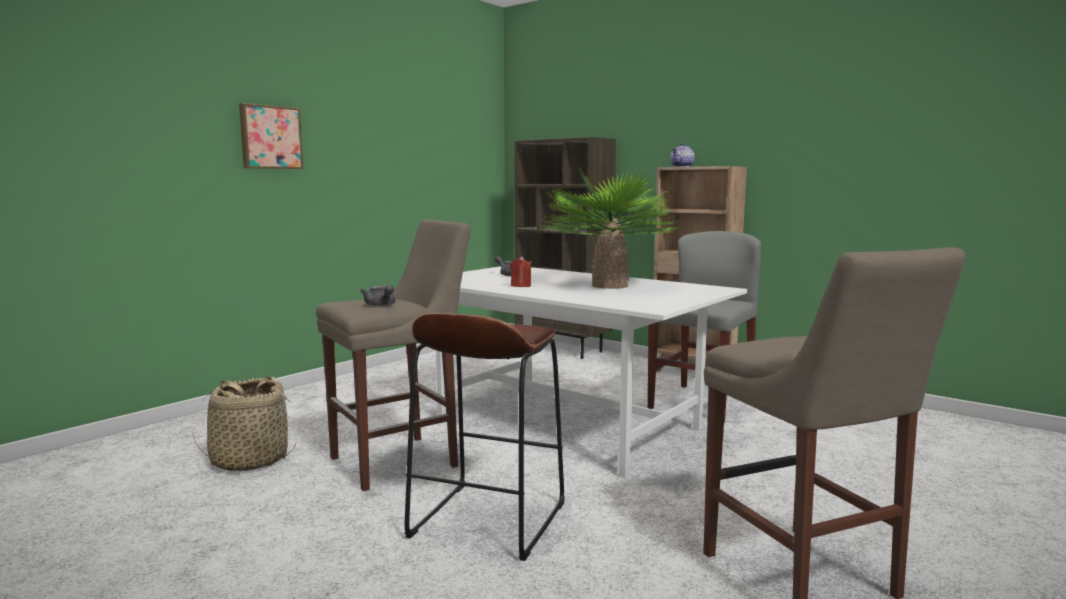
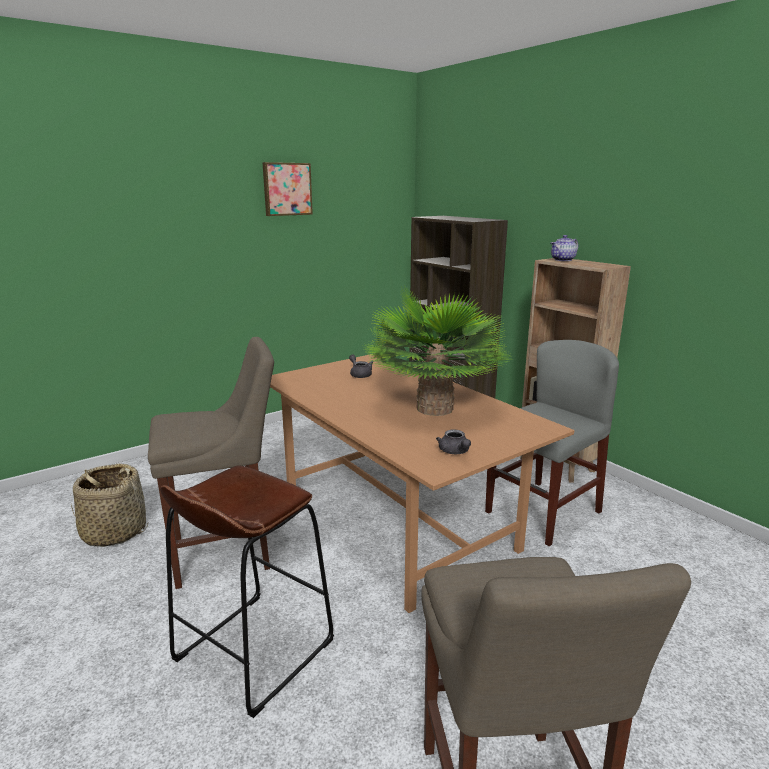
camera: 15 degrees right, 10 degrees up
picture [239,103,303,169] -> picture moved to [262,162,313,216]
grey teapot [360,285,395,306] -> grey teapot moved to [436,430,471,454]
white dining table [436,266,747,478] -> brown dining table [270,353,574,613]
red candle [511,256,532,287] -> none

